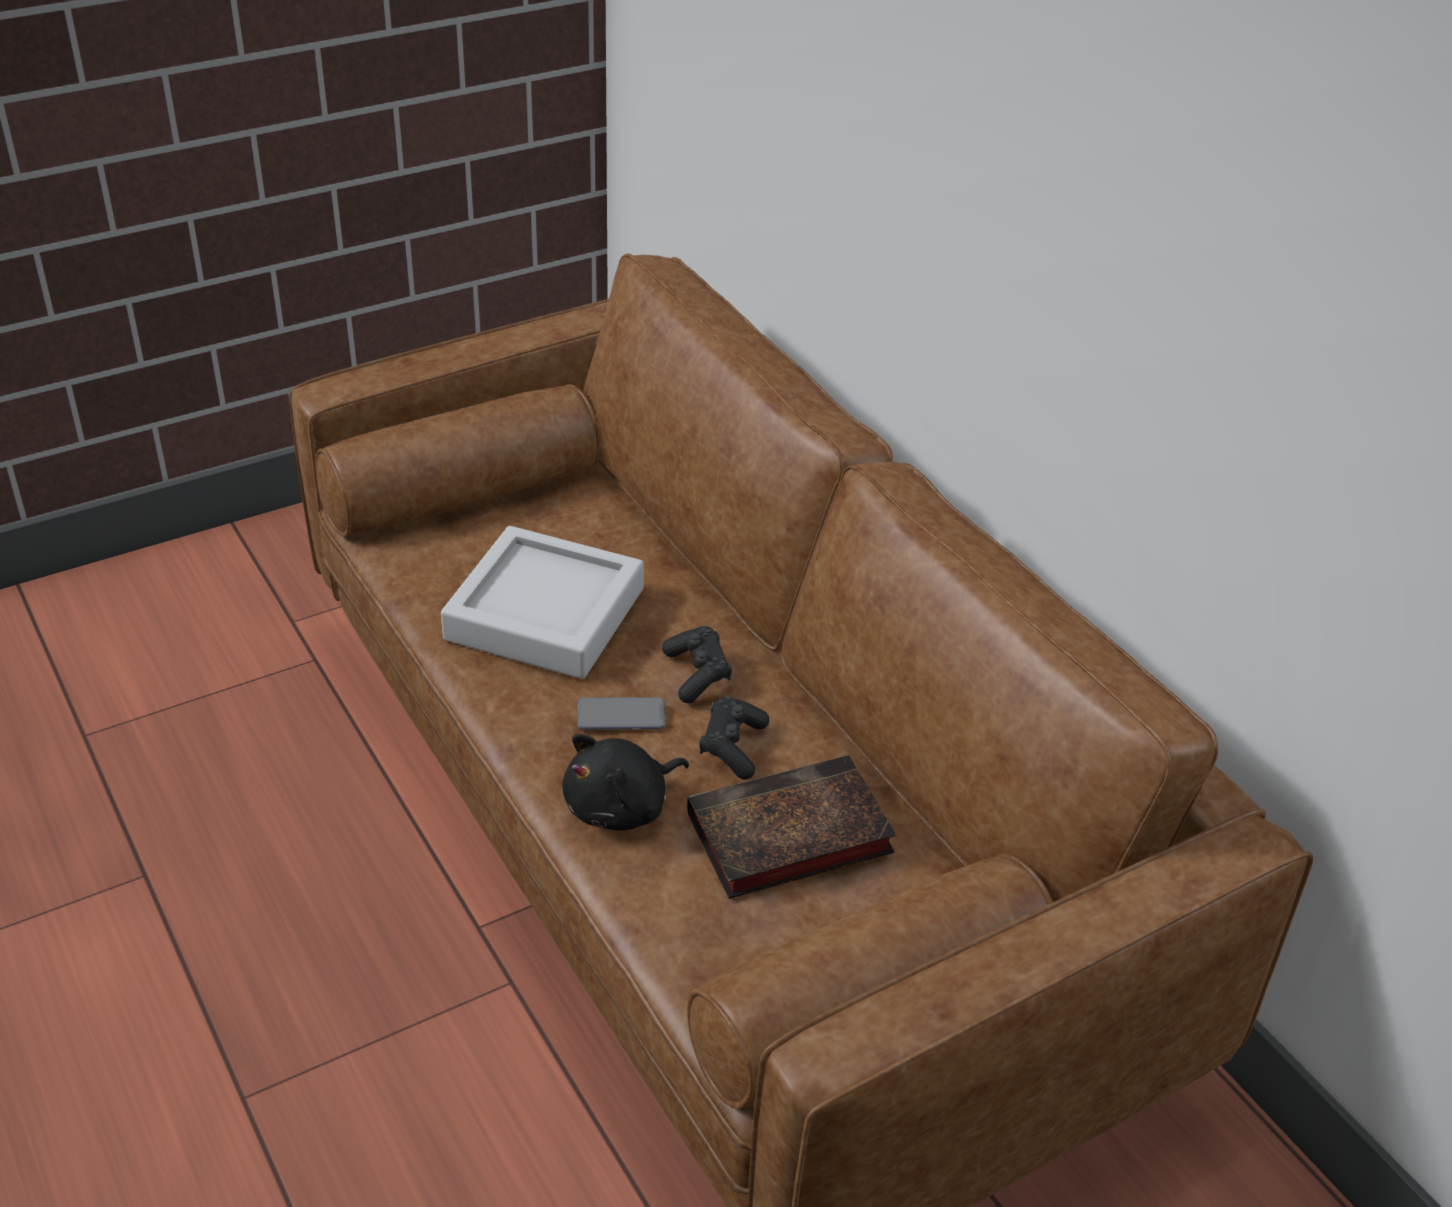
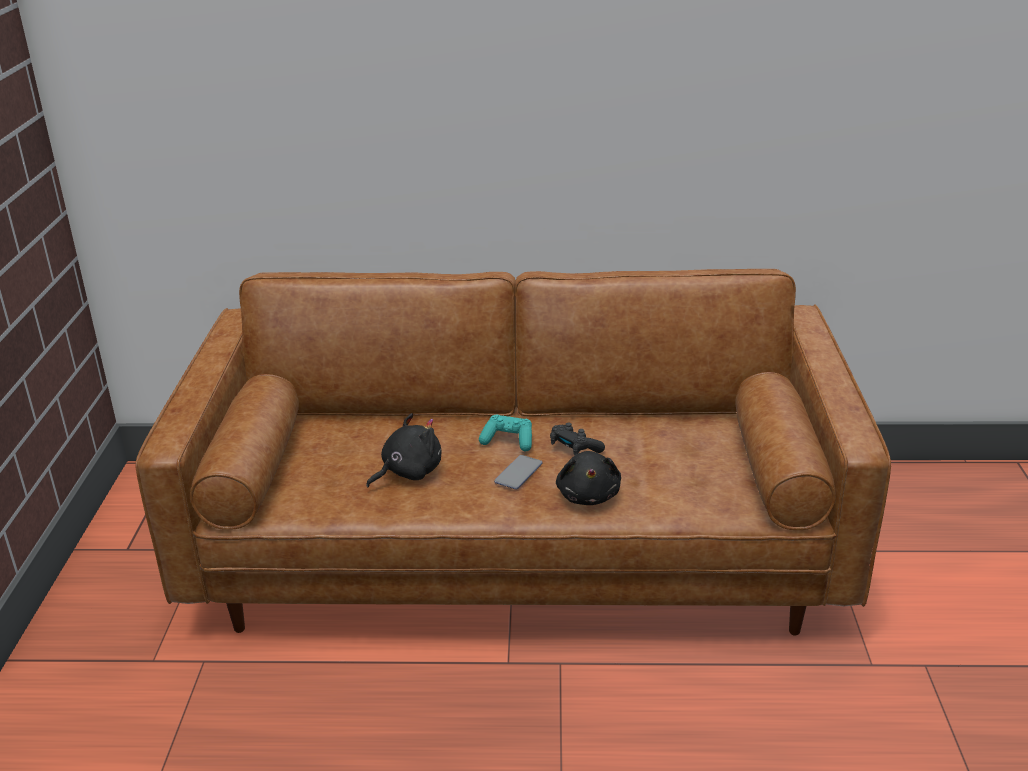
camera: 55 degrees left, 10 degrees down
grey tray [441,526,644,679] -> black plush toy [366,413,441,487]
black game controller [662,626,732,703] -> turquoise game controller [479,415,532,452]
book [687,755,896,899] -> none

